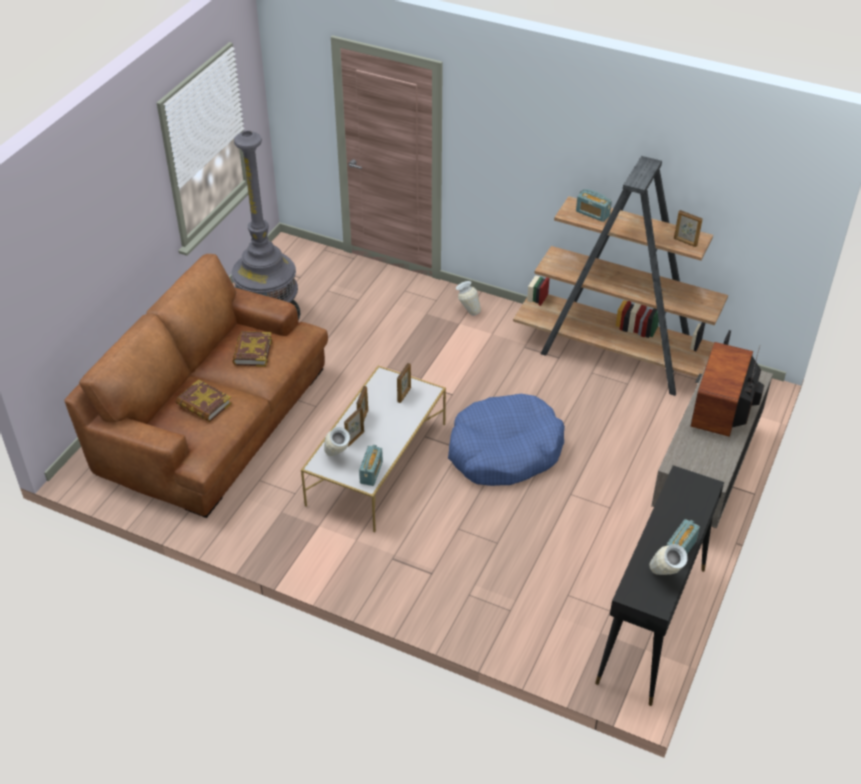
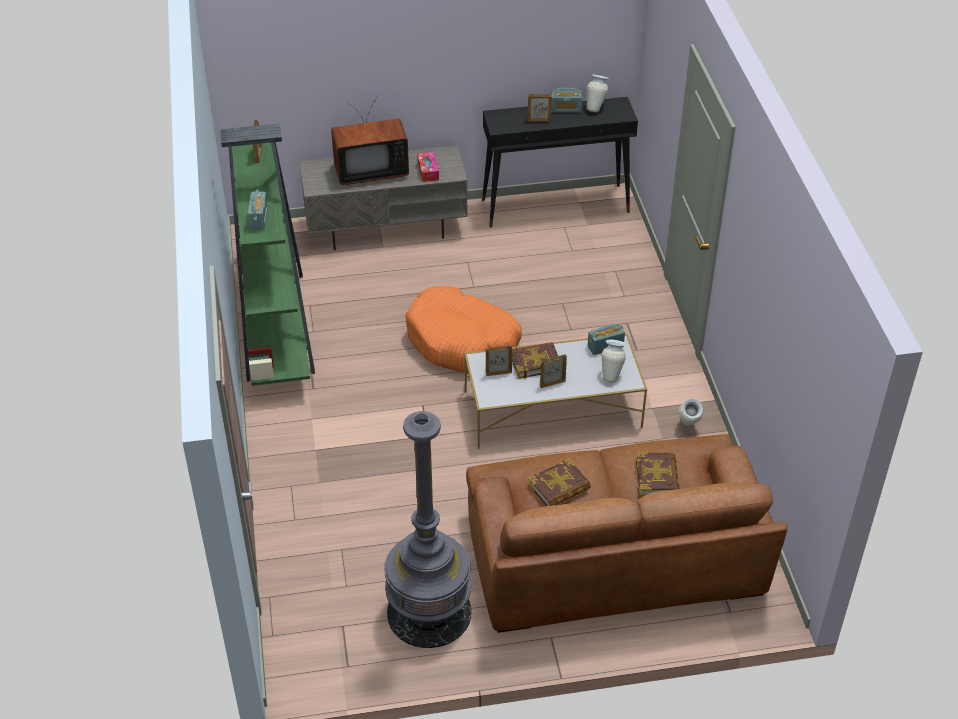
camera: 125 degrees left, 0 degrees up
picture frame [344,407,364,447] -> picture frame moved to [527,94,552,122]
blue dog bed [448,394,565,486] -> orange dog bed [405,286,522,374]
vase [456,281,481,316] -> vase moved to [679,399,703,426]
brown bookcase [513,156,731,396] -> green bookcase [220,124,315,386]
none -> tissue box [417,152,439,182]
none -> book [512,342,558,379]

